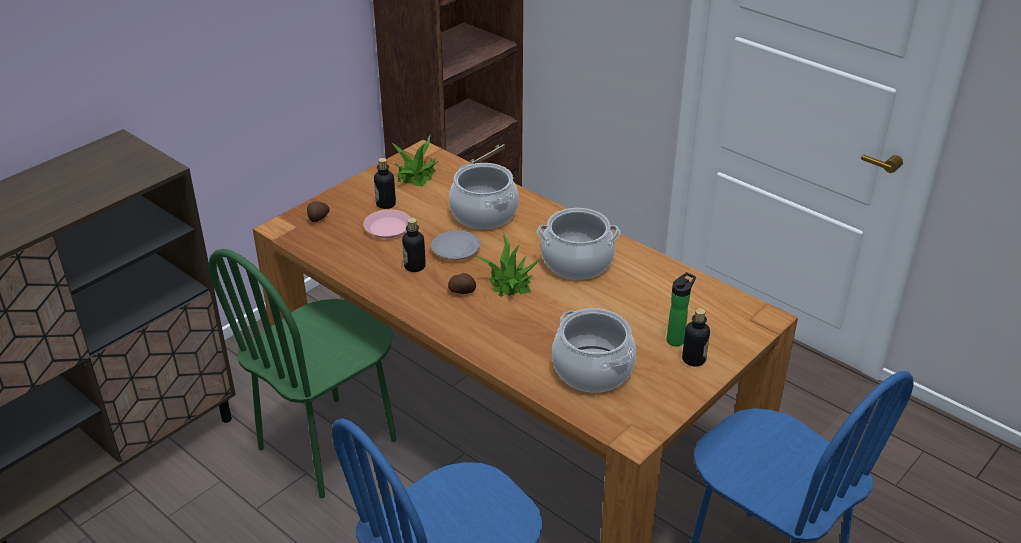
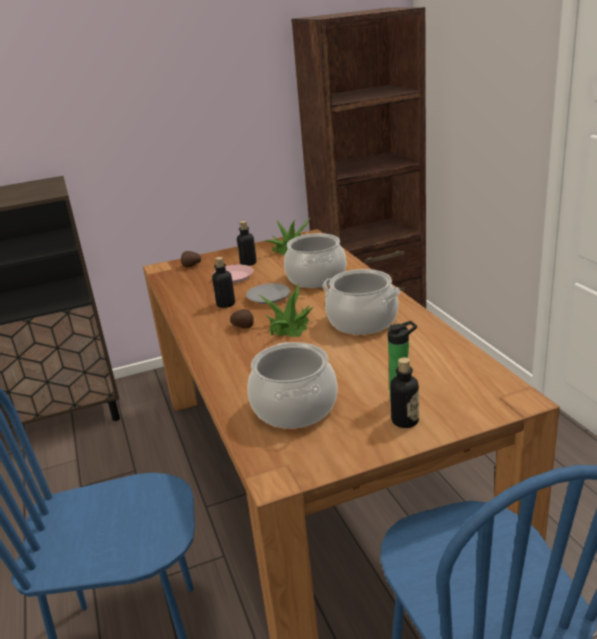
camera: 30 degrees right, 10 degrees down
green chair [209,249,396,498] -> none

